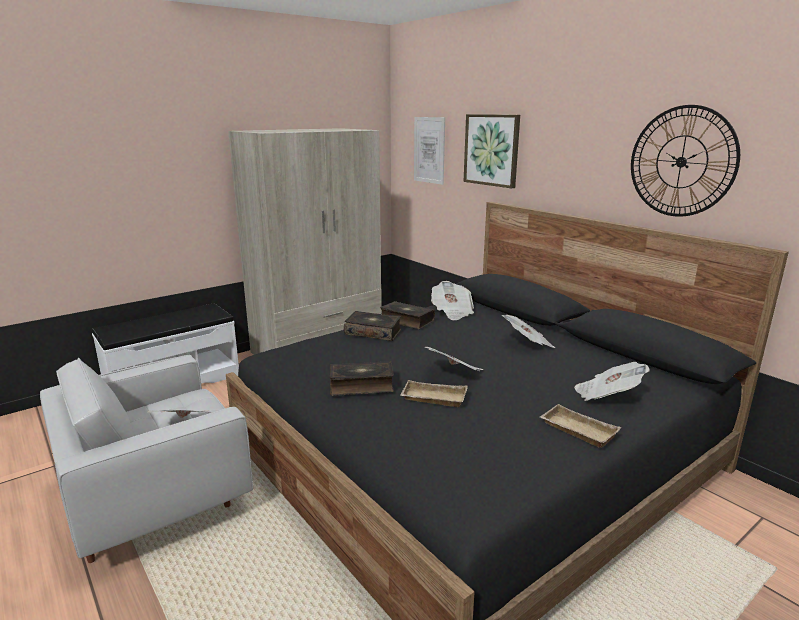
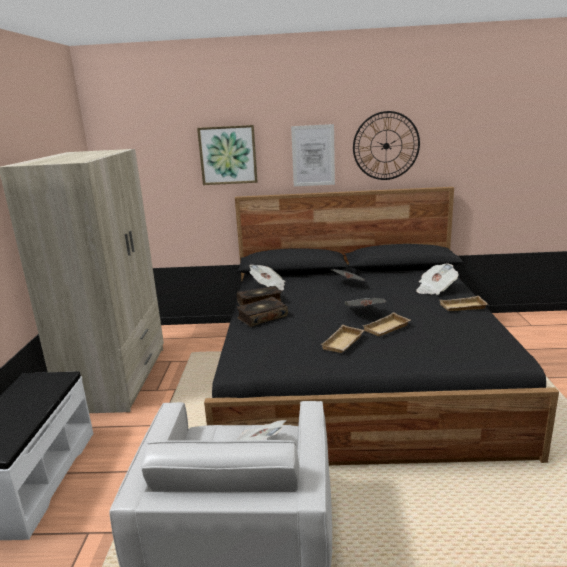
camera: 50 degrees left, 0 degrees up
book [330,361,394,396] -> beige tray [321,325,364,353]
picture [414,117,445,185] -> picture moved to [291,124,335,186]

